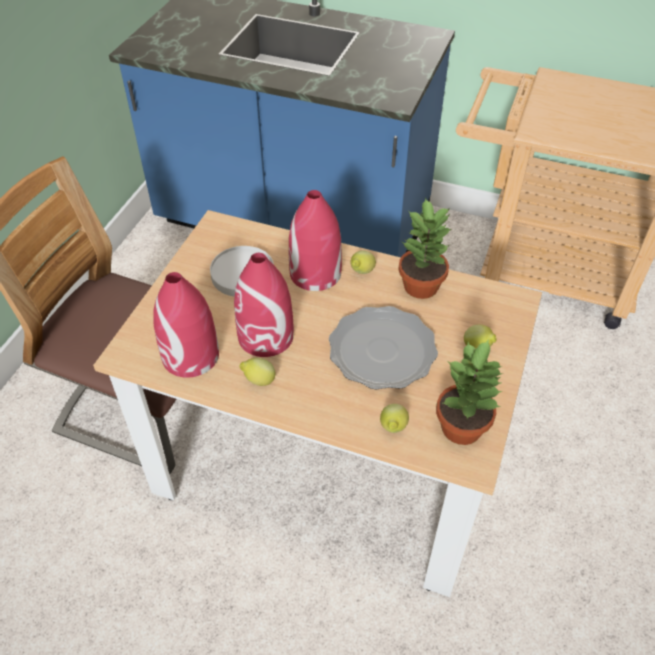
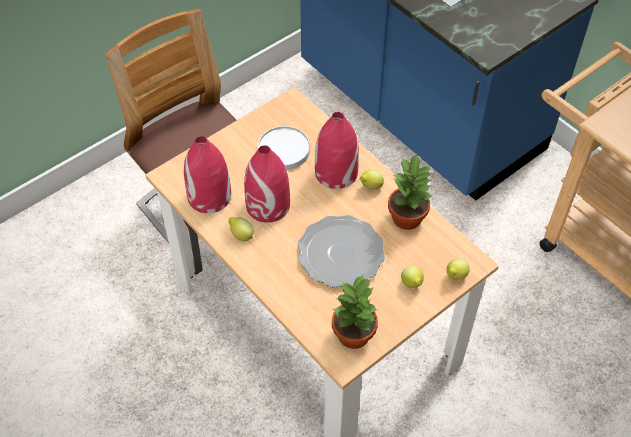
camera: 30 degrees right, 5 degrees up
lemon [380,404,409,433] -> lemon moved to [447,259,470,280]

